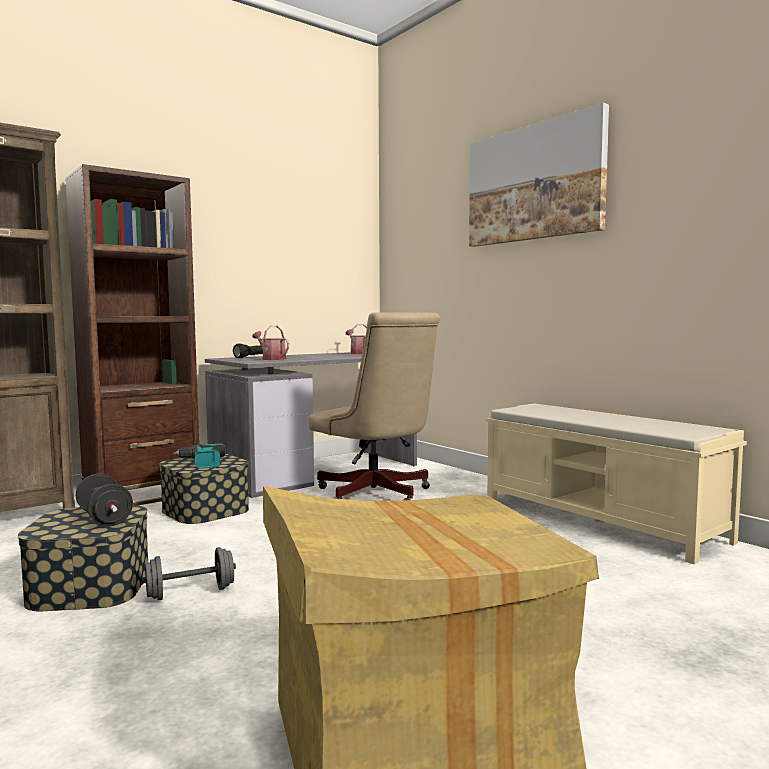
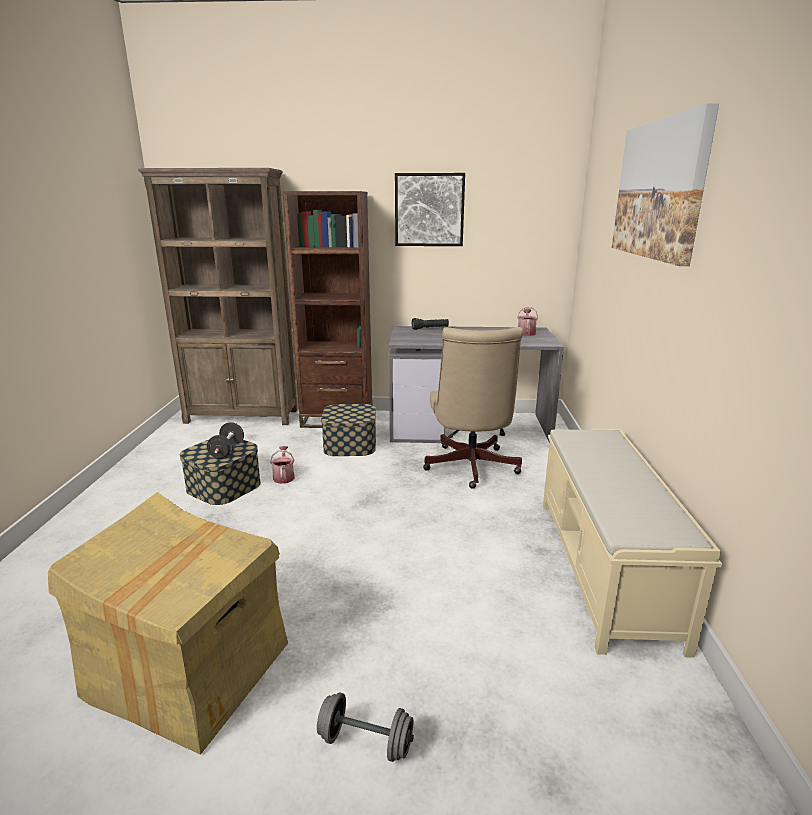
camera: 40 degrees right, 15 degrees up
grey dumbbell [142,547,236,600] -> grey dumbbell moved to [317,692,414,762]
power drill [173,443,226,469] -> none
watering can [252,326,289,360] -> watering can moved to [270,446,295,484]
none -> picture [395,173,465,246]

